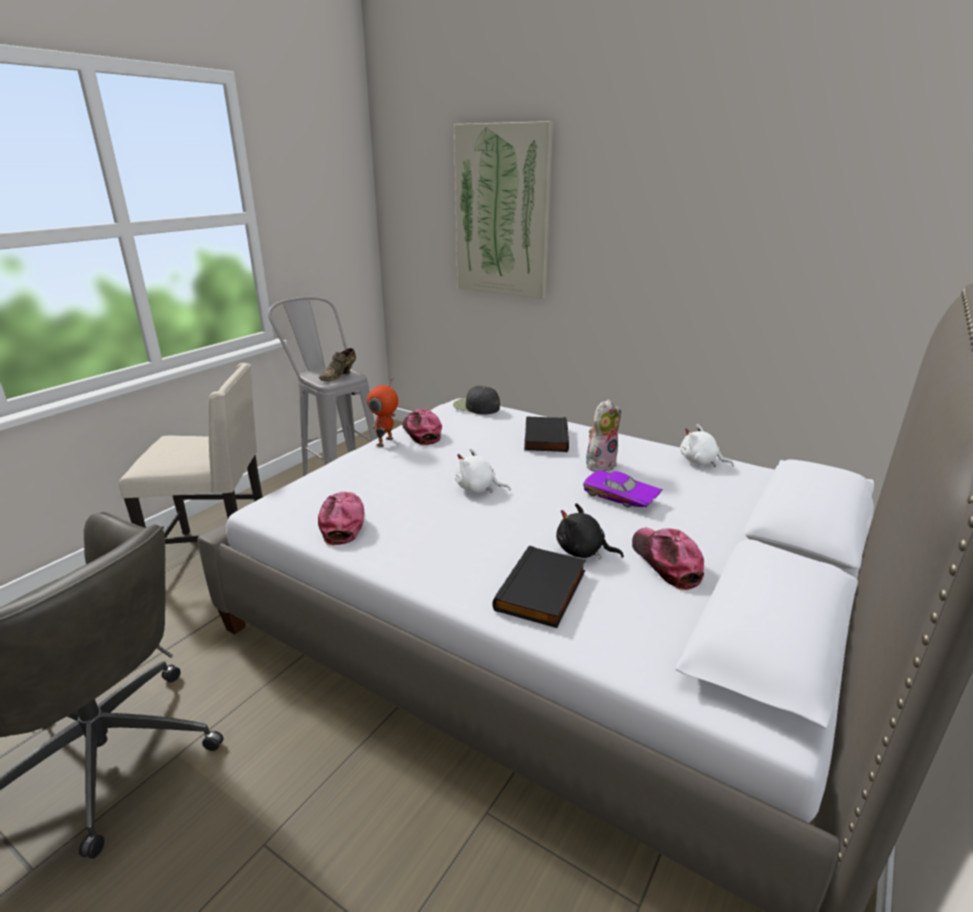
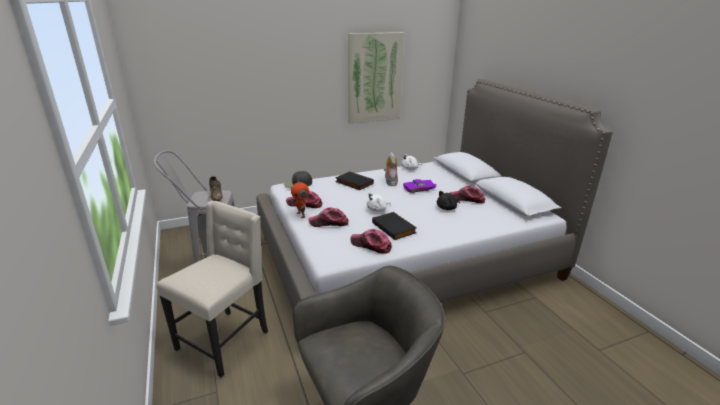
camera: 55 degrees left, 0 degrees up
picture [454,121,553,299] -> picture moved to [348,32,404,124]
black book [493,545,586,628] -> black book moved to [372,212,417,240]
none -> cap [308,207,349,227]

